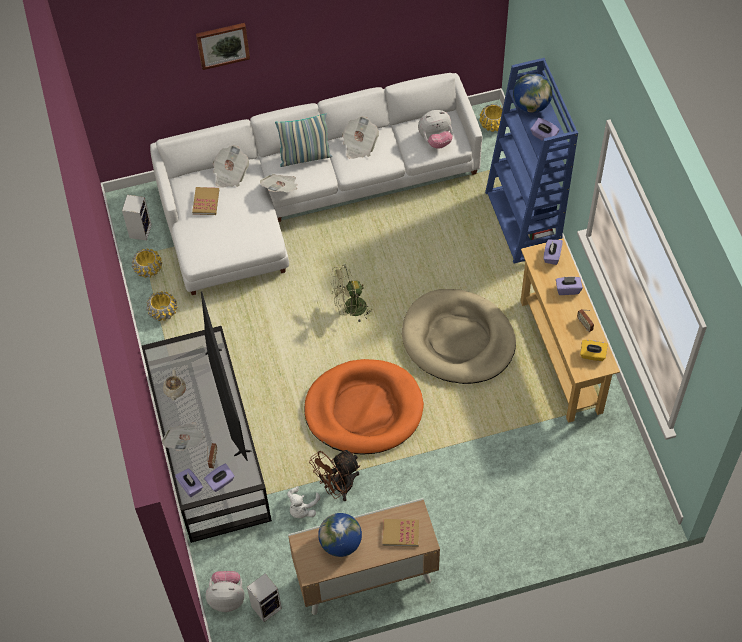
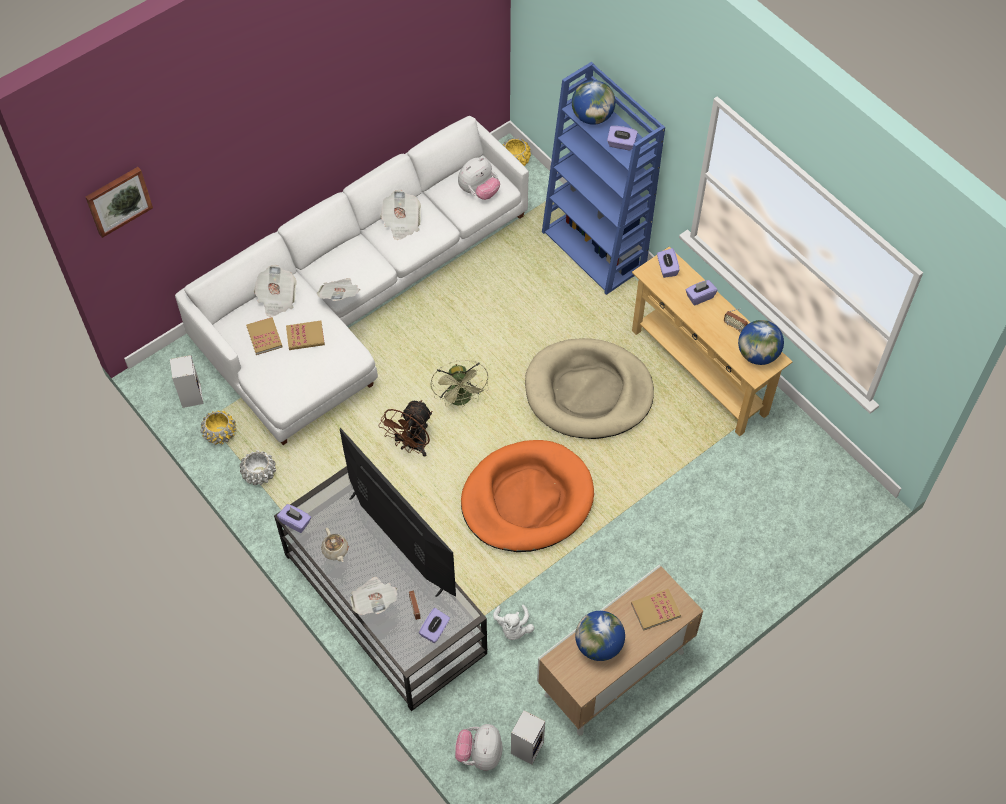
camera: 25 degrees left, 0 degrees up
yellow planter [146,291,177,321] -> white planter [240,450,276,486]
purple tissue box [175,468,203,497] -> purple tissue box moved to [277,504,311,533]
picture [196,23,250,70] -> picture moved to [86,167,153,238]
plush toy [205,571,245,612] -> plush toy turned 60 degrees counterclockwise [455,724,503,770]
pillow [275,113,332,167] -> none
brown fan [309,450,361,501] -> brown fan moved to [379,400,432,456]
green fan [330,265,372,322] -> green fan turned 60 degrees counterclockwise [431,360,488,406]
yellow tissue box [580,340,608,361] -> globe [738,320,784,365]
none -> book [286,321,325,350]

